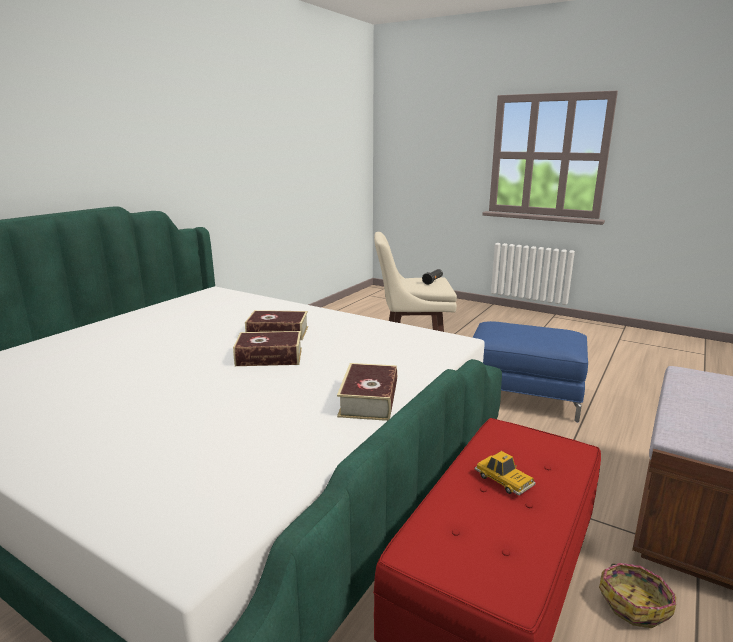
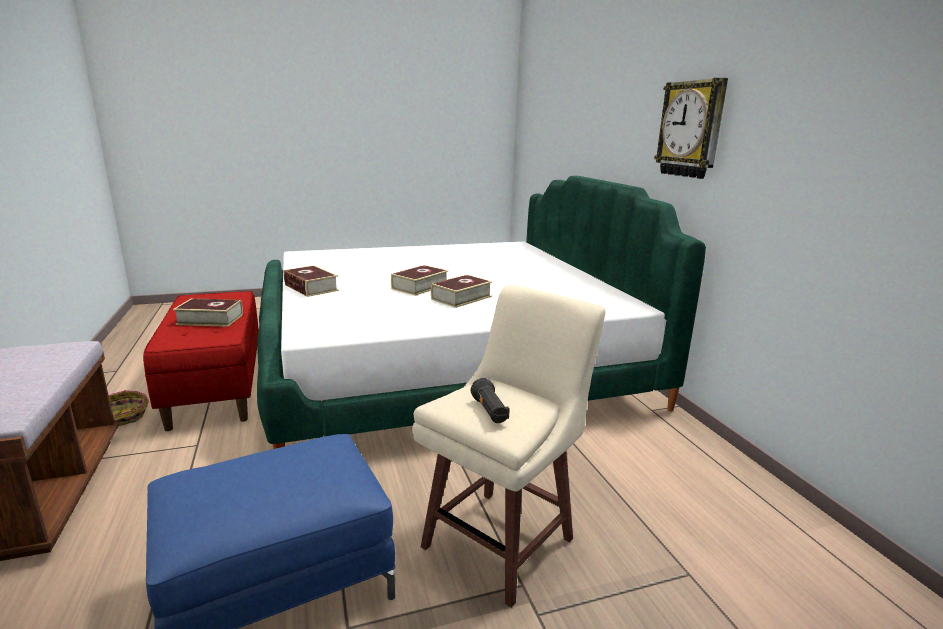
camera: 130 degrees right, 0 degrees up
toy car [475,451,536,495] -> book [173,298,243,327]
none -> wall clock [654,78,728,179]

